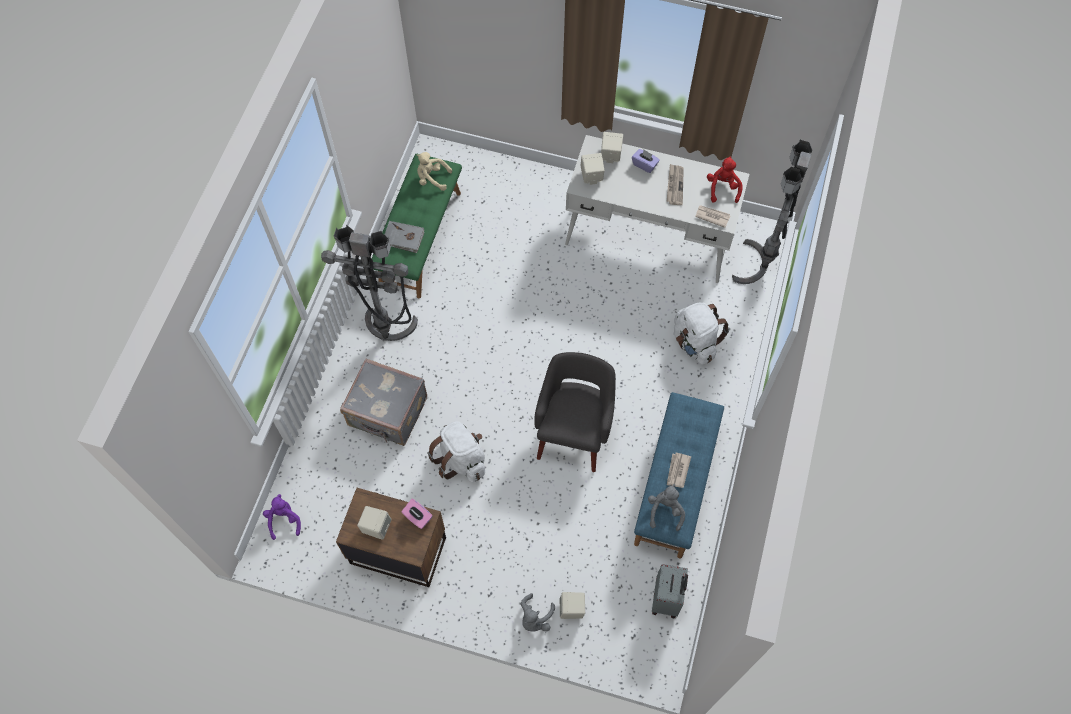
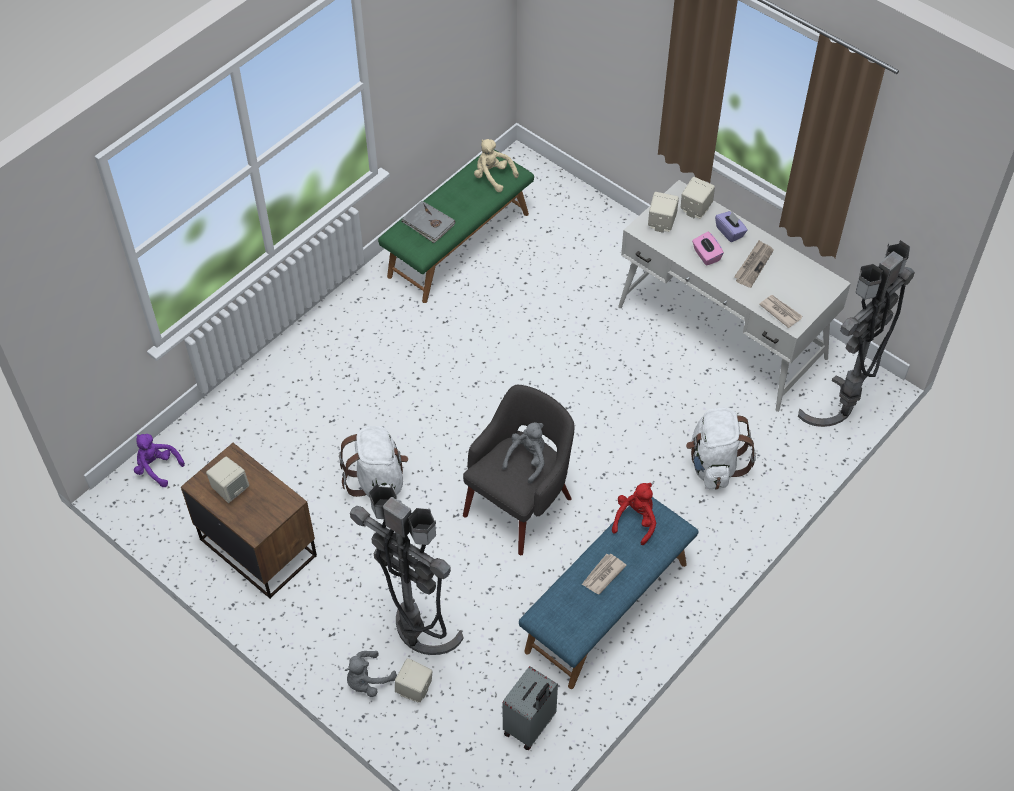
camera: 25 degrees right, 10 degrees down
purple plush toy [263,494,301,540] -> purple plush toy turned 75 degrees counterclockwise [134,434,185,487]
grey floor lamp [321,225,418,341] -> grey floor lamp moved to [350,483,464,655]
grey suitcase [340,358,427,446] -> none
pink tissue box [402,498,433,529] -> pink tissue box moved to [692,232,724,266]
grey plush toy [648,484,685,531] -> grey plush toy moved to [502,422,545,484]
red plush toy [707,157,743,203] -> red plush toy moved to [612,483,656,545]

